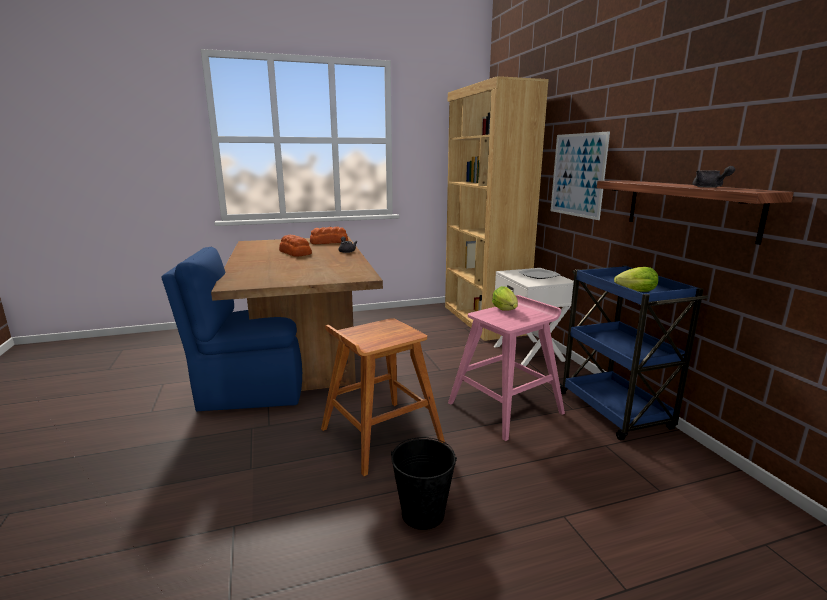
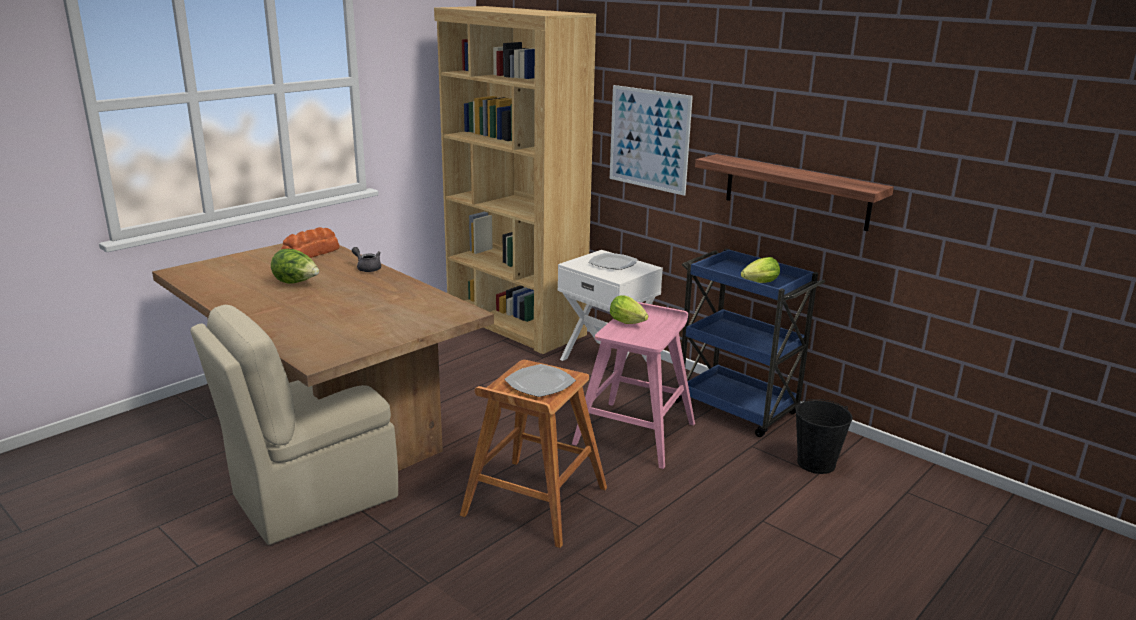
camera: 30 degrees left, 5 degrees up
blue chair [161,247,302,411] -> beige chair [190,304,398,545]
bread [279,235,312,257] -> lettuce [271,249,319,284]
black bucket [391,437,457,530] -> black bucket moved to [795,399,852,474]
grey teapot [693,166,735,188] -> none
none -> plate [504,364,576,397]

